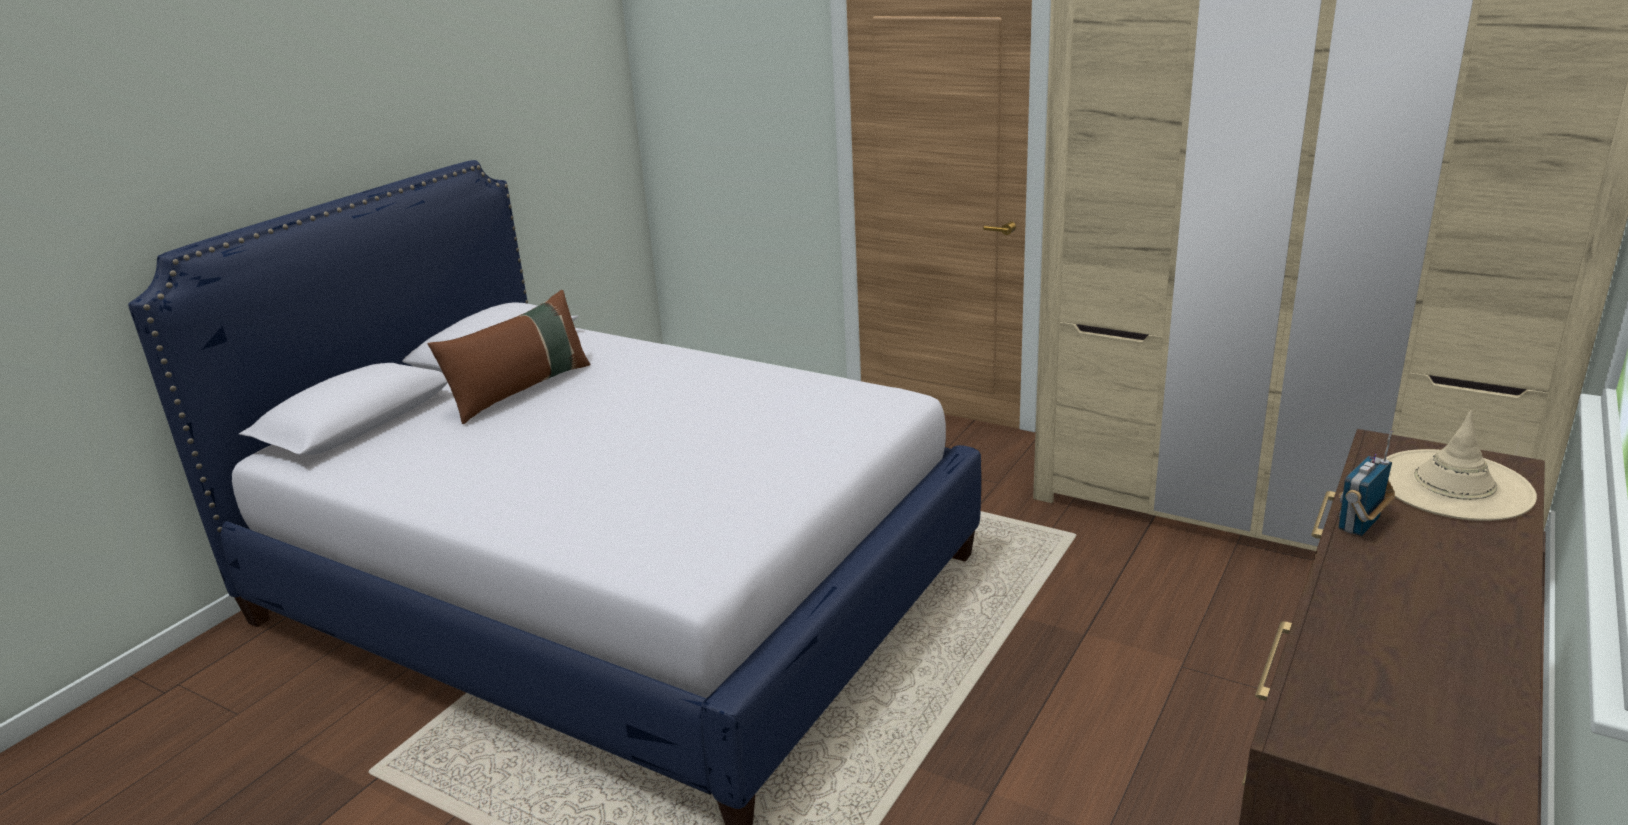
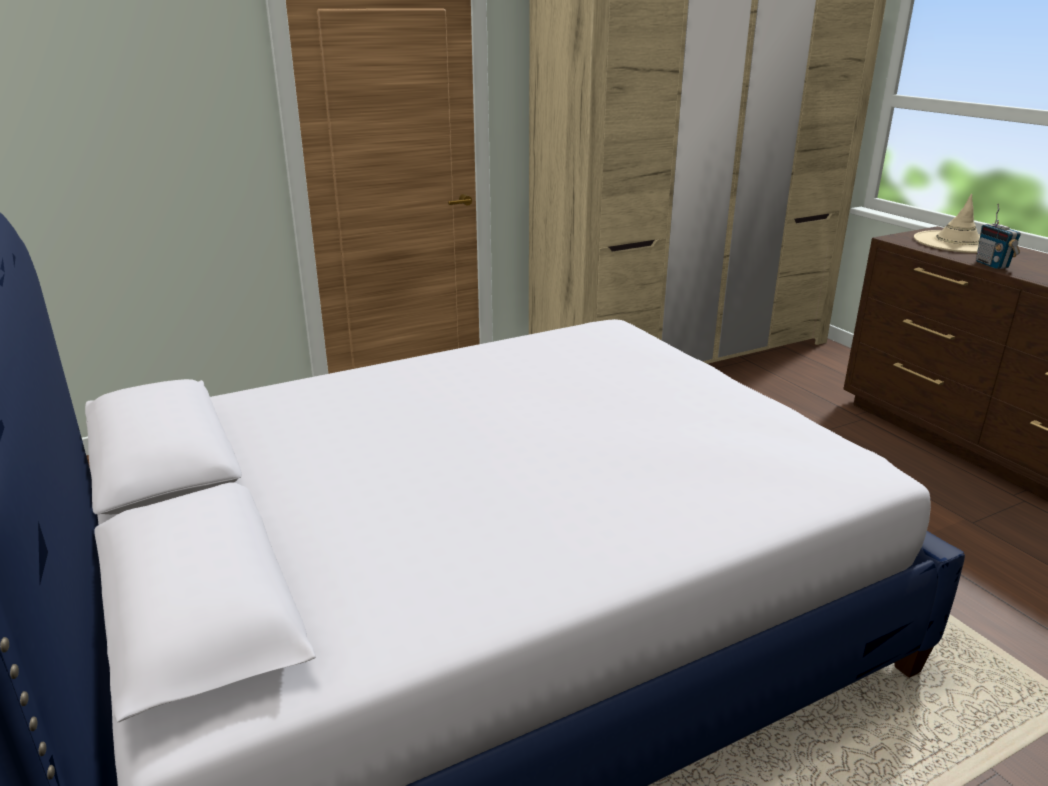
camera: 60 degrees left, 0 degrees up
brown pillow [428,290,590,424] -> none

